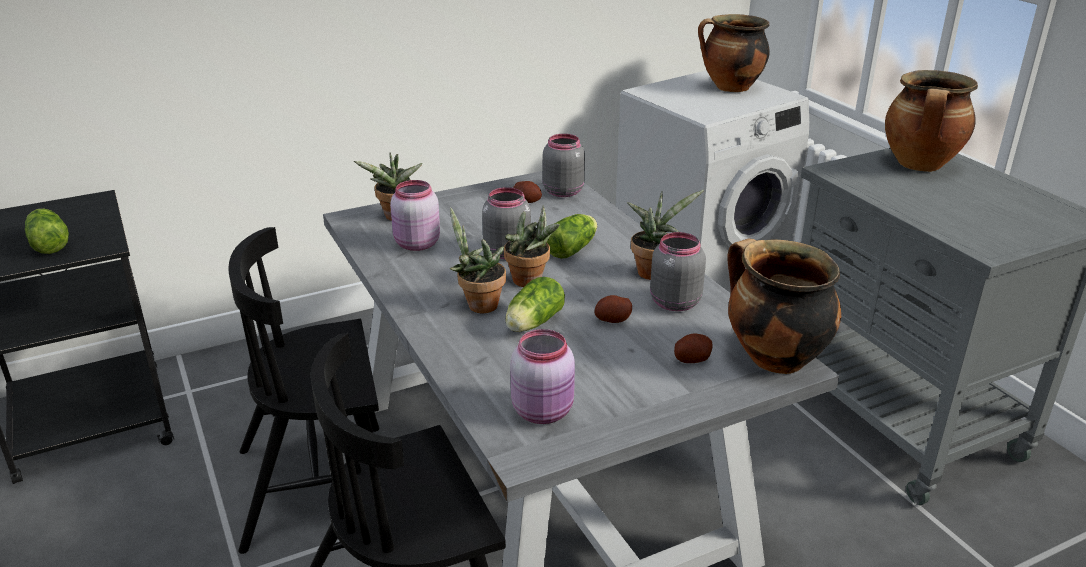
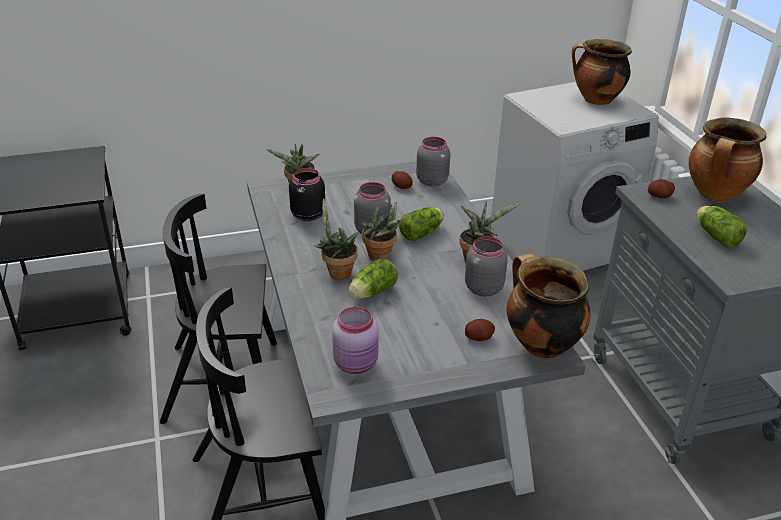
camera: 10 degrees right, 5 degrees up
lettuce [25,209,69,254] -> lettuce moved to [696,206,747,247]
pink jar [390,180,440,251] -> black jar [289,168,325,221]
potato [594,295,632,323] -> potato moved to [648,179,675,198]

